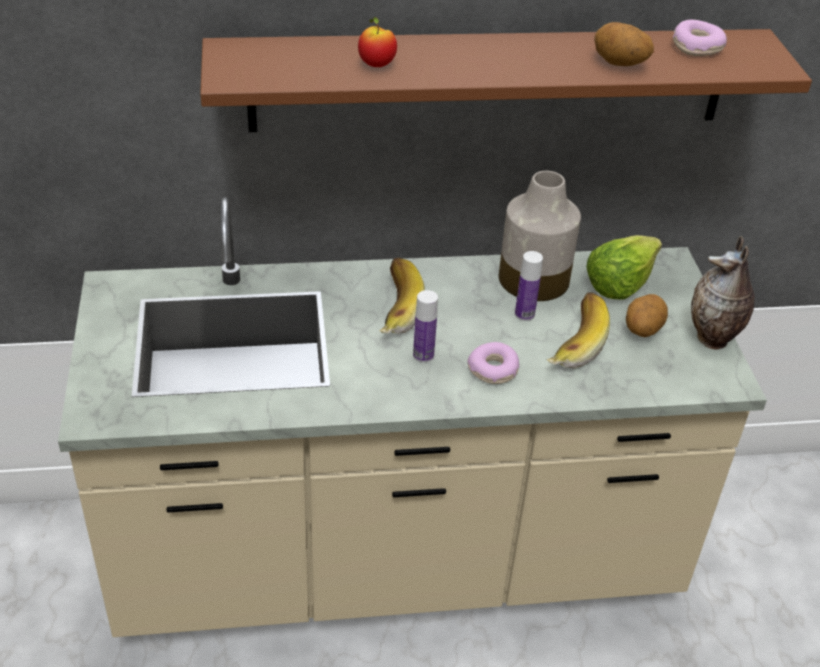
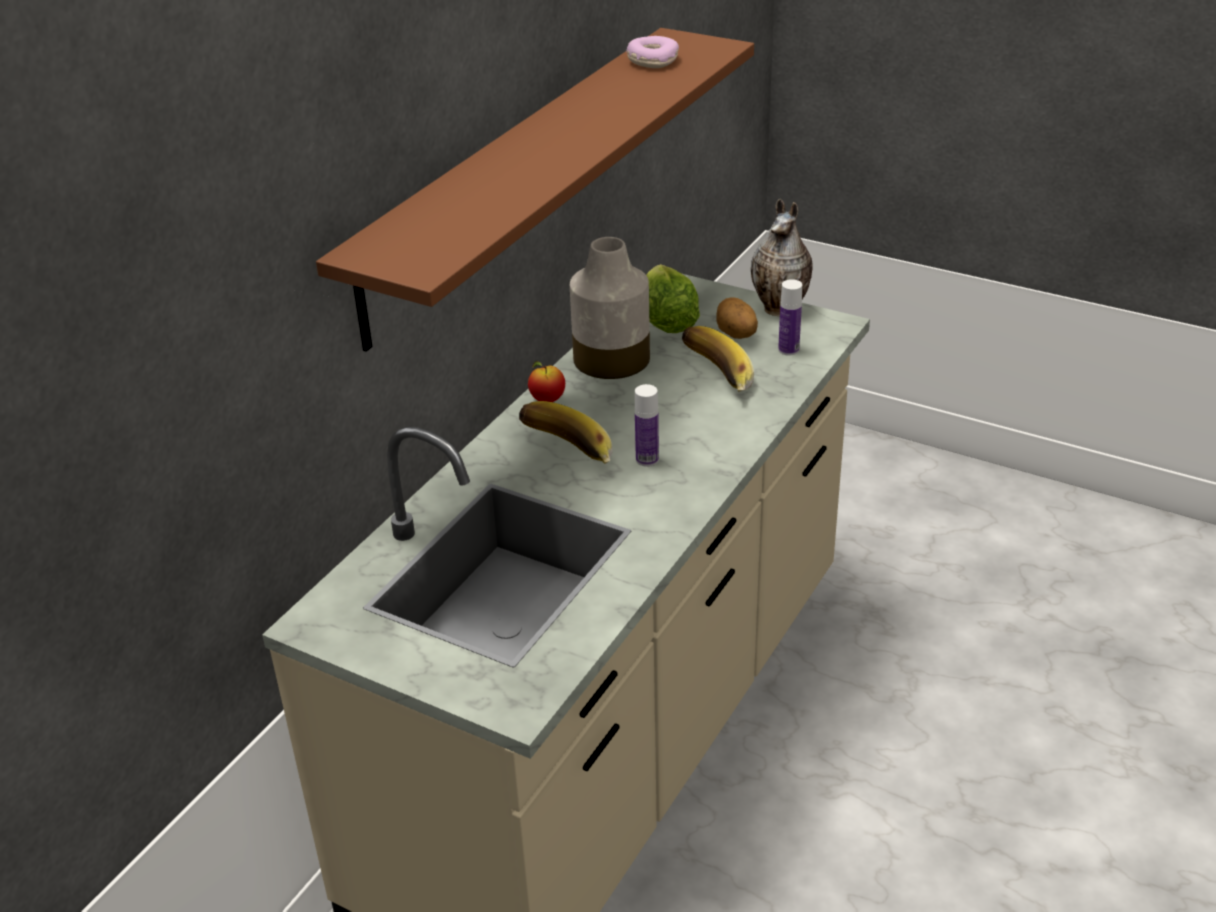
camera: 50 degrees left, 5 degrees down
apple [358,17,397,67] -> apple moved to [528,361,565,402]
donut [467,342,519,384] -> none
bottle [515,251,543,321] -> bottle moved to [778,279,802,356]
potato [594,22,654,66] -> none

